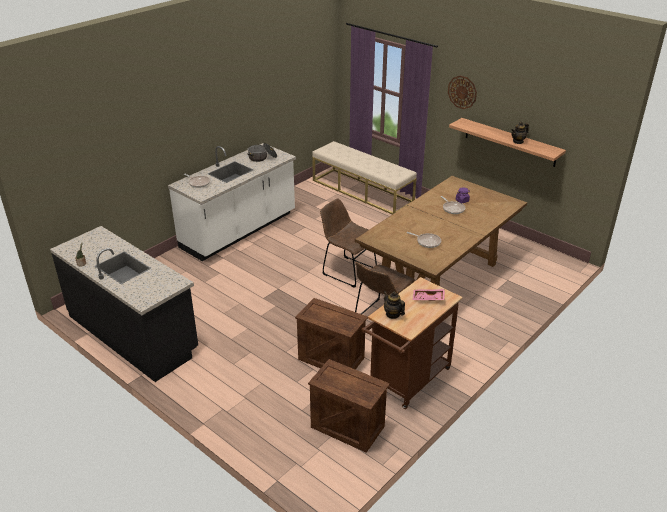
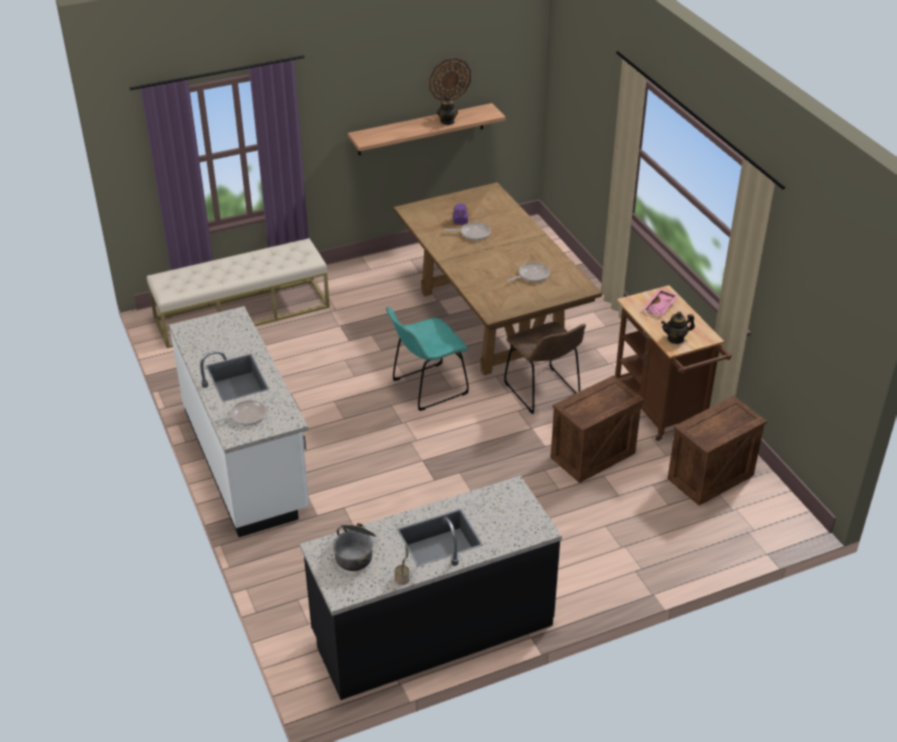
camera: 65 degrees left, 5 degrees up
cooking pot [247,143,277,162] -> cooking pot moved to [333,523,376,571]
brown chair [320,198,377,288] -> turquoise chair [386,307,469,411]
wall clock [448,76,477,109] -> wall clock moved to [429,58,471,101]

